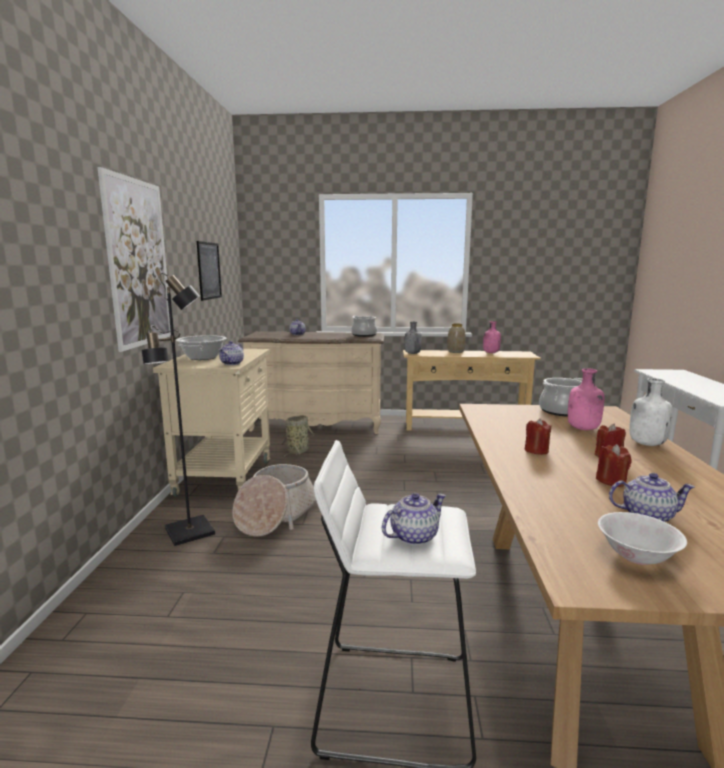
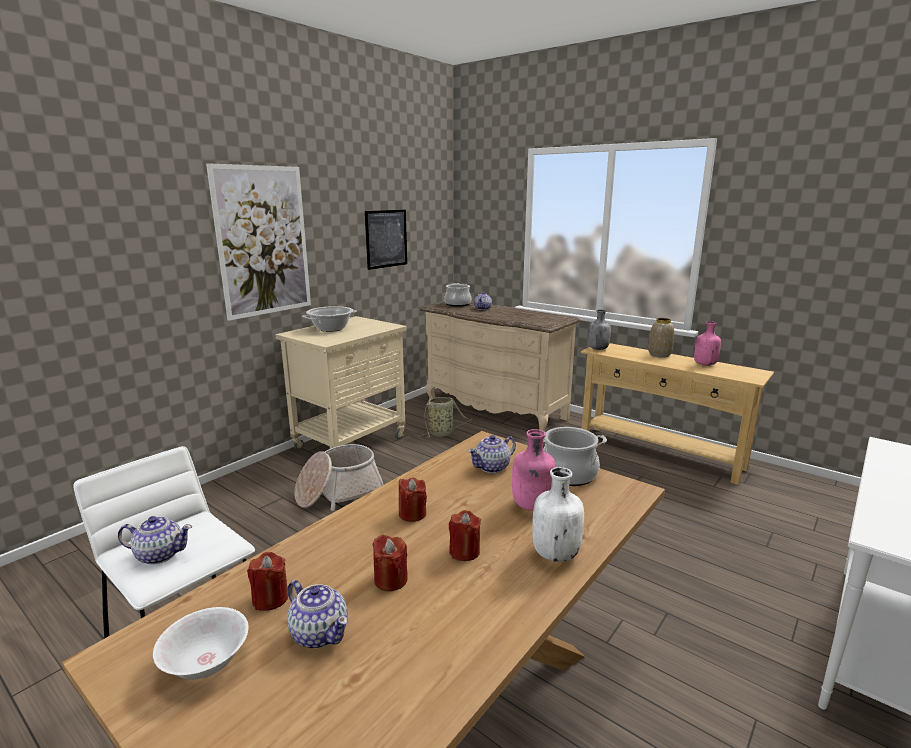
camera: 35 degrees right, 5 degrees up
black floor lamp [142,273,215,546] -> none
teapot [219,341,244,365] -> teapot moved to [468,435,516,473]
cooking pot [351,316,377,337] -> cooking pot moved to [444,283,471,307]
none -> red candle [247,552,288,611]

